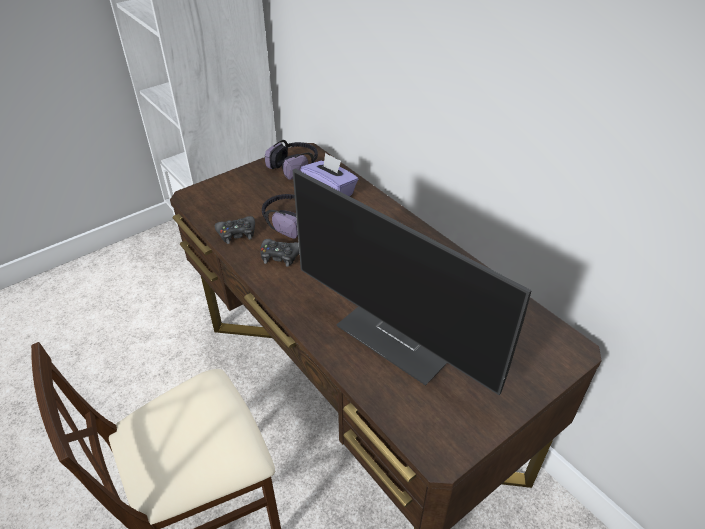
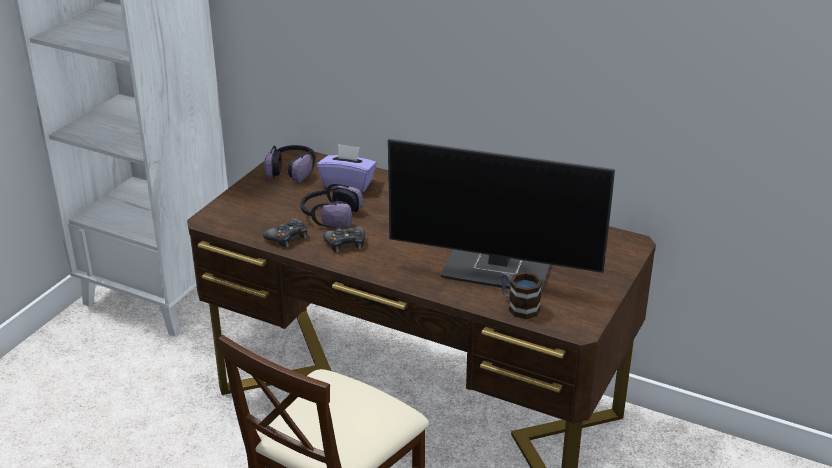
camera: 25 degrees left, 10 degrees down
none -> mug [502,272,542,319]

